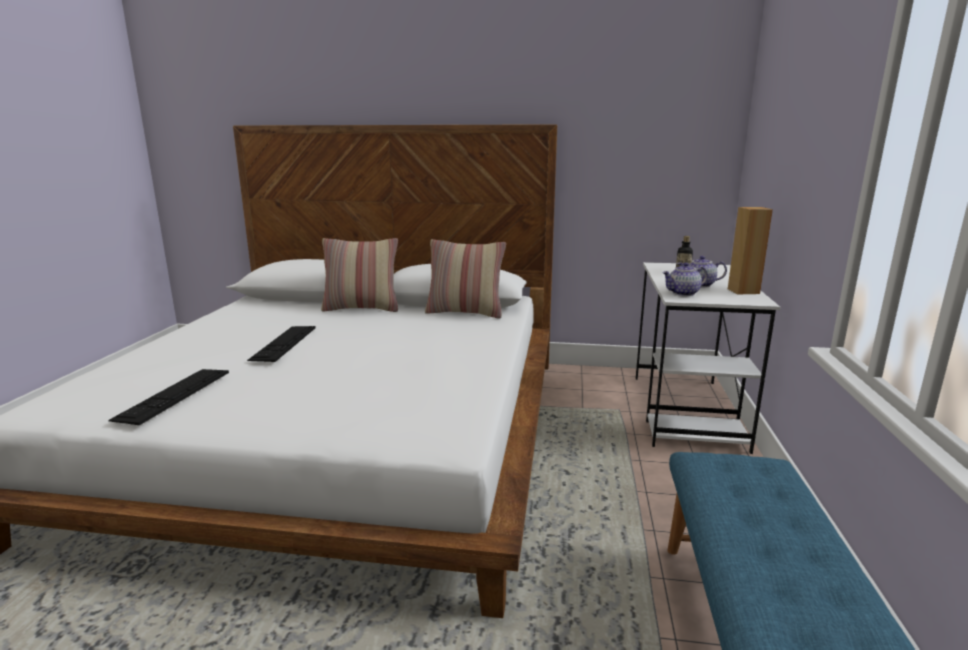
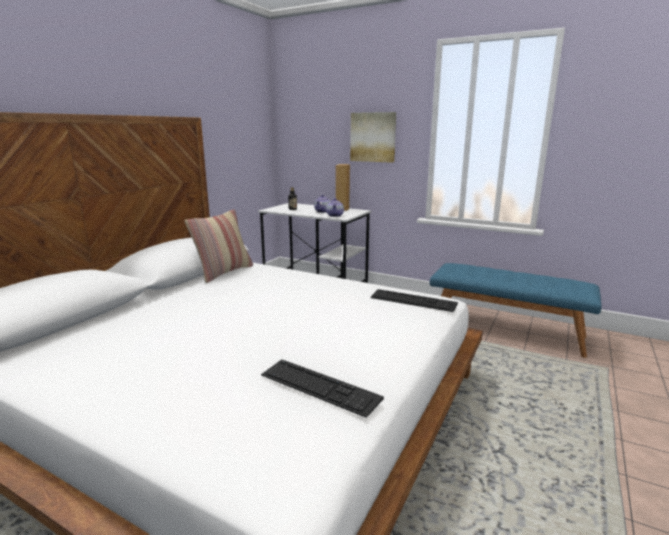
camera: 70 degrees left, 0 degrees up
keyboard [247,326,316,362] -> keyboard moved to [370,289,458,312]
pillow [321,238,398,312] -> none
none -> picture [350,112,396,163]

